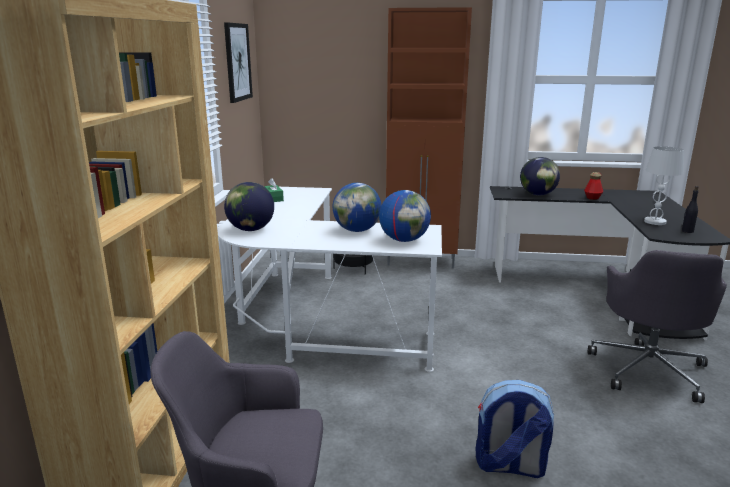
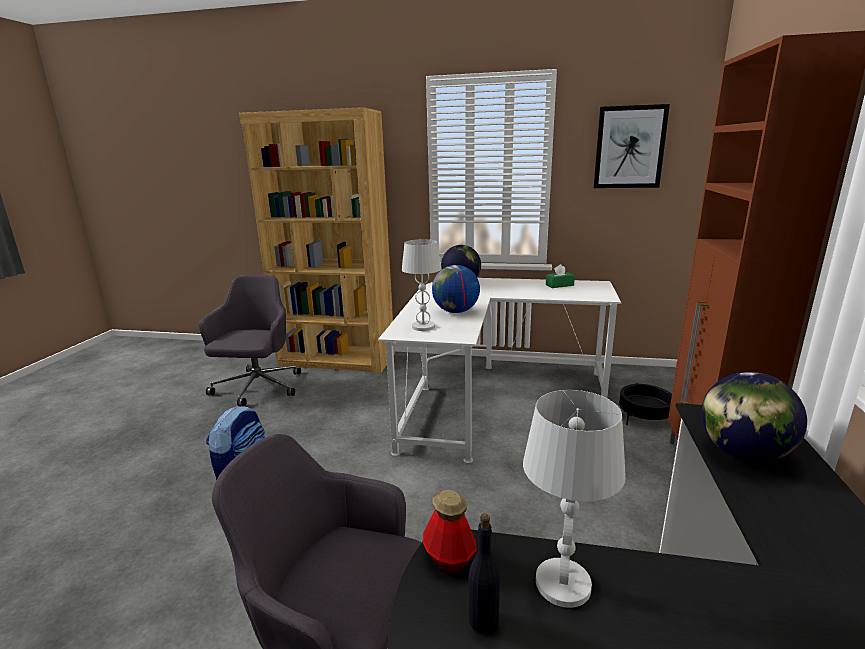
camera: 95 degrees right, 0 degrees up
globe [379,190,431,242] -> white table lamp [402,239,442,331]
bottle [584,172,603,200] -> bottle moved to [423,490,477,573]

